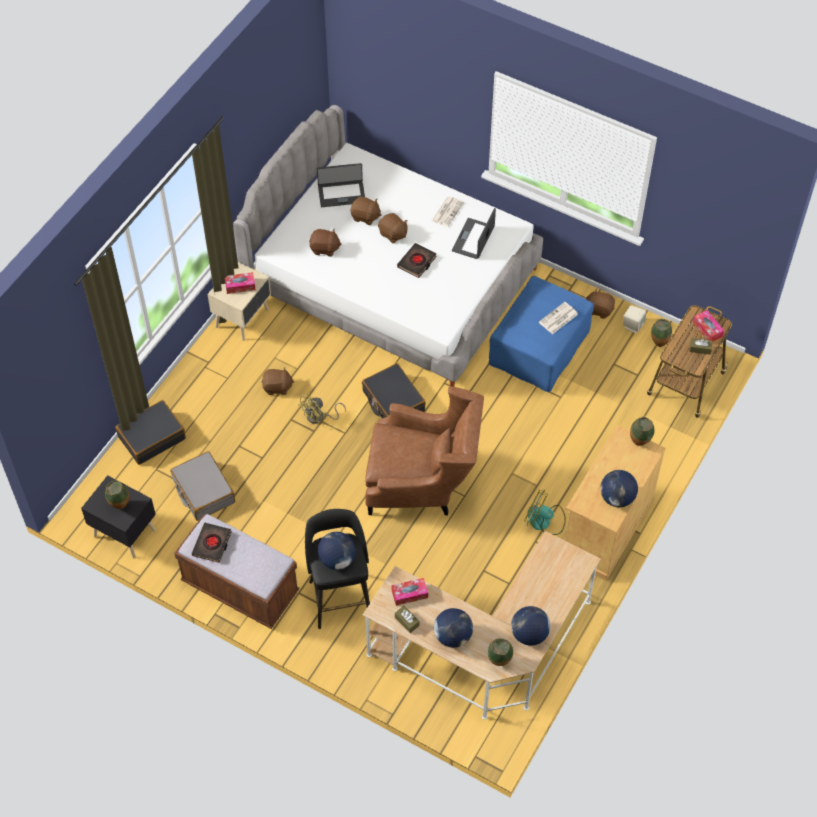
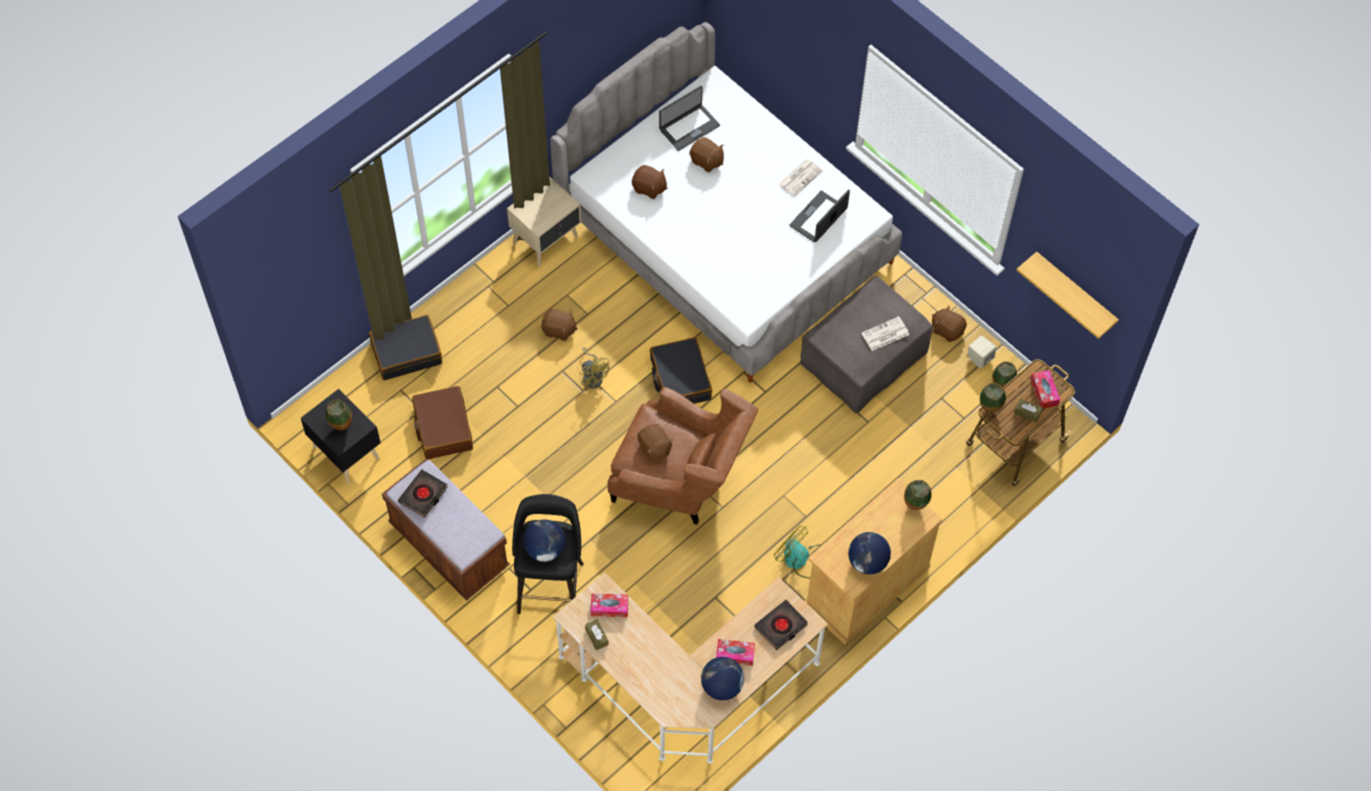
camera: 15 degrees right, 5 degrees up
grey suitcase [170,451,235,521] -> brown suitcase [412,386,473,460]
tissue box [225,272,256,294] -> tissue box moved to [716,639,755,666]
yellow fan [298,393,346,424] -> yellow fan turned 105 degrees counterclockwise [581,347,610,389]
laptop [317,163,365,207] -> laptop turned 45 degrees counterclockwise [659,86,720,151]
brown plush toy [378,213,408,243] -> brown plush toy moved to [638,424,673,461]
black book [397,243,437,278] -> black book moved to [754,600,808,650]
globe [434,608,473,648] -> none
vase [488,638,513,666] -> vase moved to [980,383,1006,413]
blue ottoman [489,276,594,392] -> grey ottoman [800,276,933,413]
none -> shelf [1017,252,1119,339]

